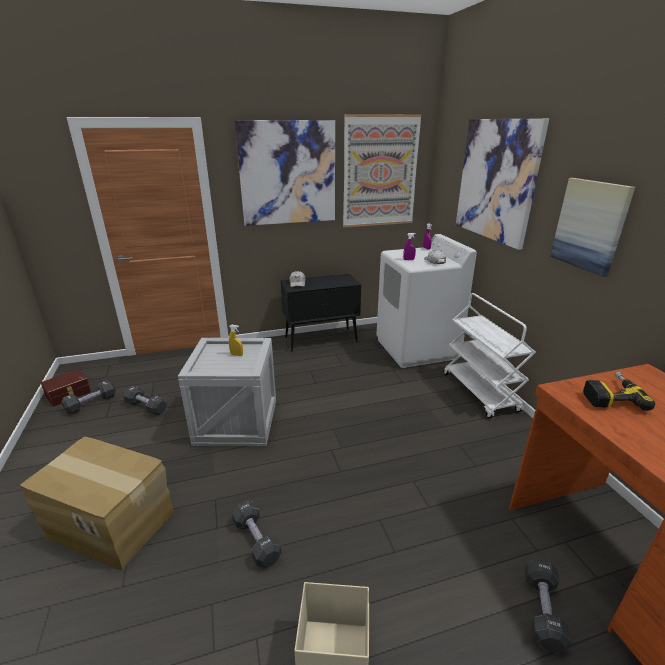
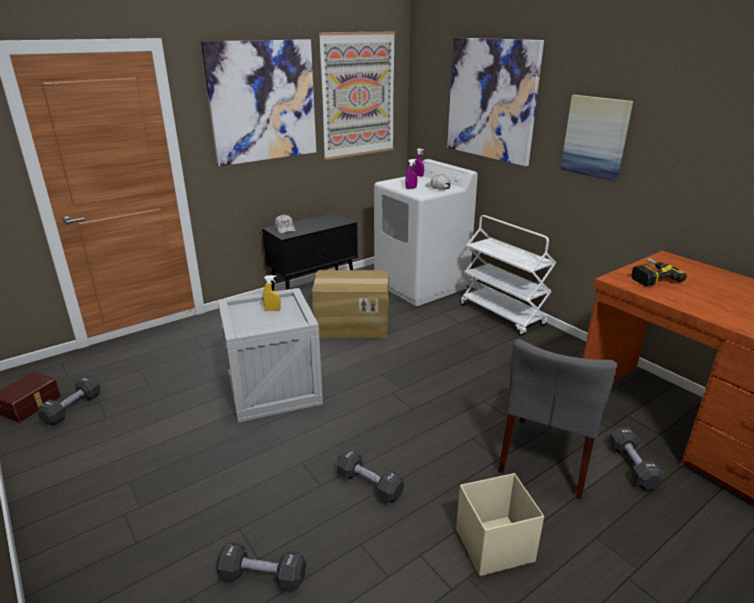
camera: 20 degrees left, 0 degrees up
cardboard box [20,437,174,571] -> cardboard box moved to [312,270,389,338]
black dumbbell [123,386,167,416] -> black dumbbell moved to [216,543,306,590]
none -> grey chair [498,339,617,499]

